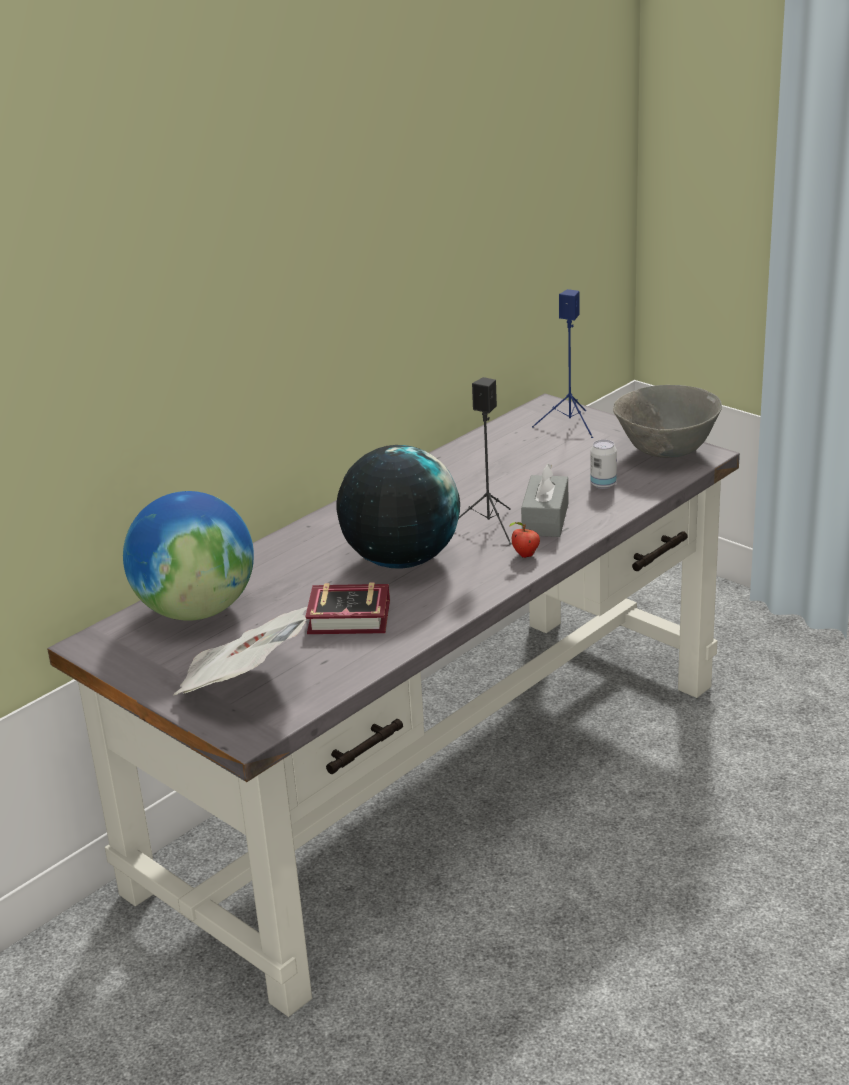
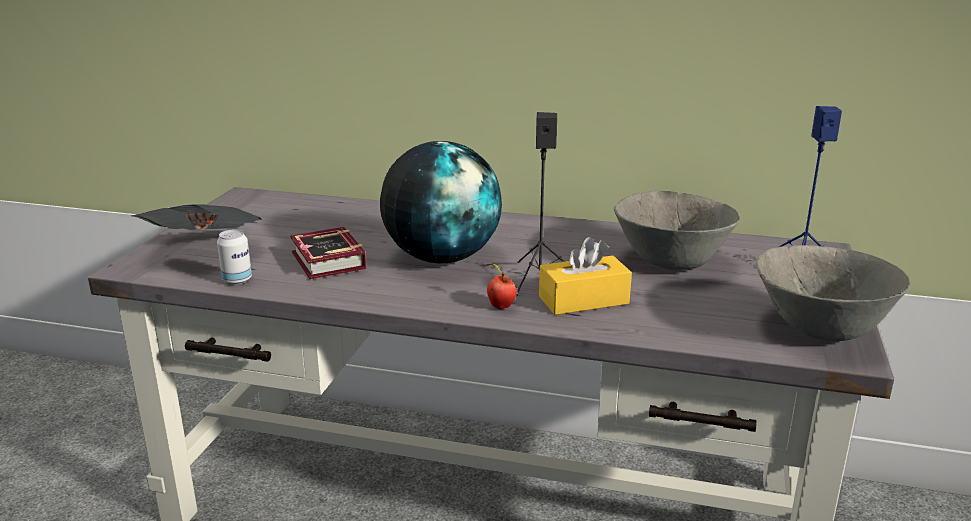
camera: 60 degrees right, 5 degrees down
globe [123,491,254,621] -> none
grey tissue box [521,463,568,537] -> yellow tissue box [539,237,632,315]
can [590,440,617,489] -> can moved to [217,230,252,285]
none -> grey bowl [614,191,740,270]

